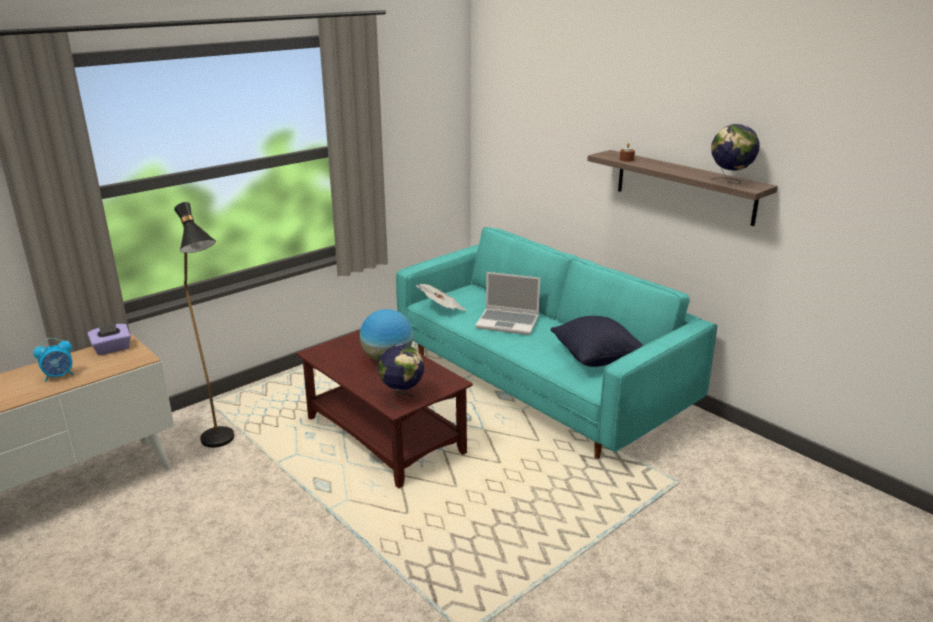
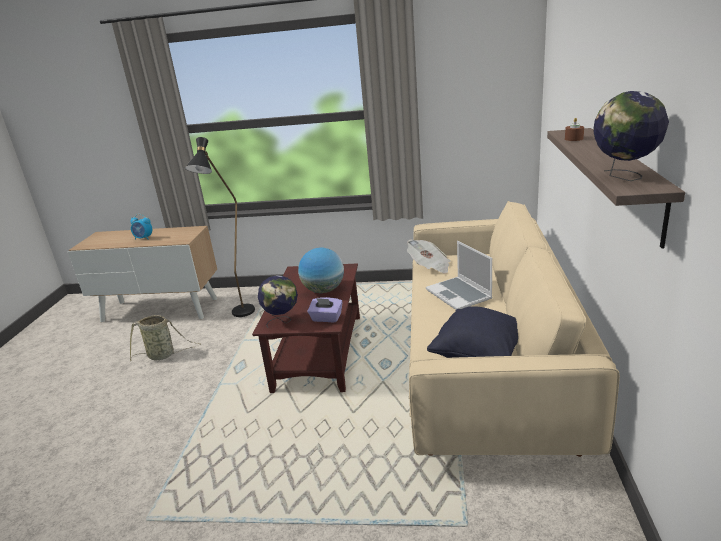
camera: 50 degrees right, 0 degrees up
purple tissue box [87,324,131,355] -> purple tissue box moved to [308,297,343,322]
turquoise sofa [396,227,717,459] -> beige sofa [409,201,620,457]
none -> basket [130,315,201,361]

